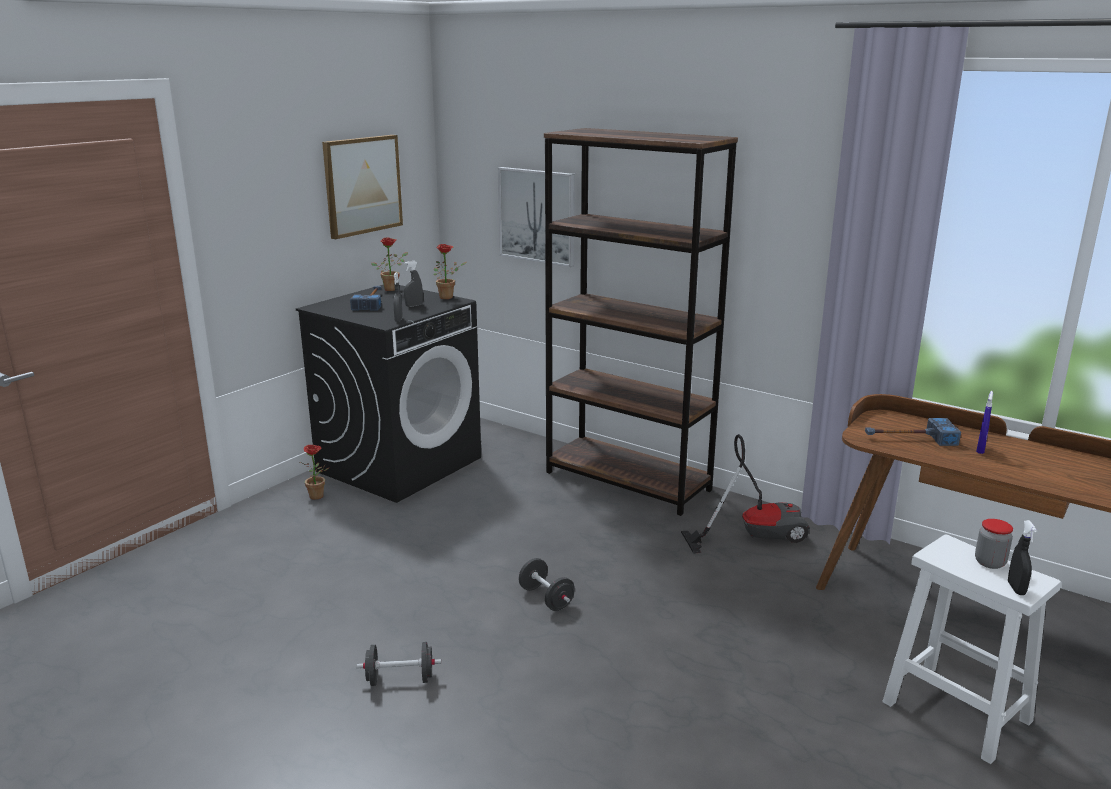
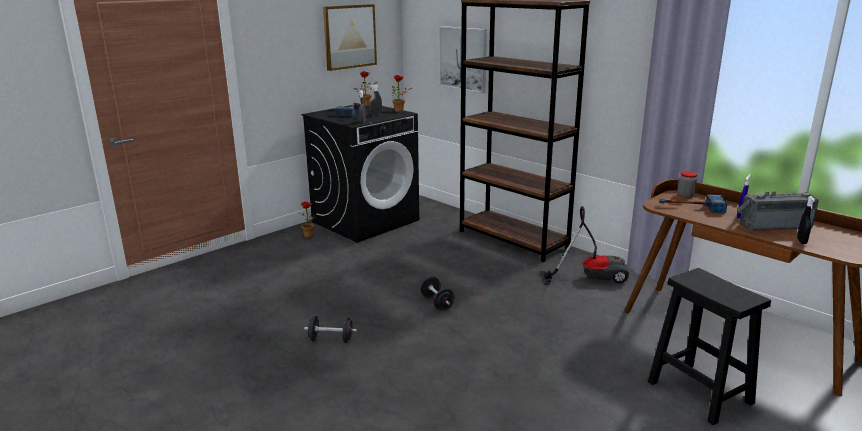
camera: 10 degrees right, 0 degrees up
white stool [882,535,1061,764] -> black stool [648,268,771,425]
jar [975,519,1013,569] -> jar moved to [677,171,697,198]
black spray bottle [1008,520,1037,595] -> black spray bottle moved to [797,196,815,244]
none -> radio [737,191,819,231]

